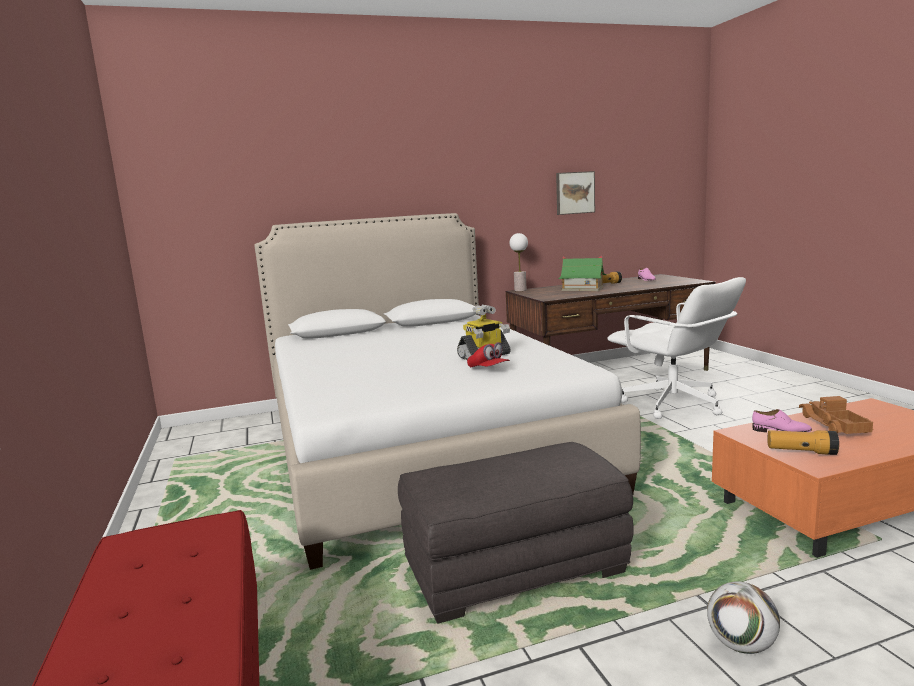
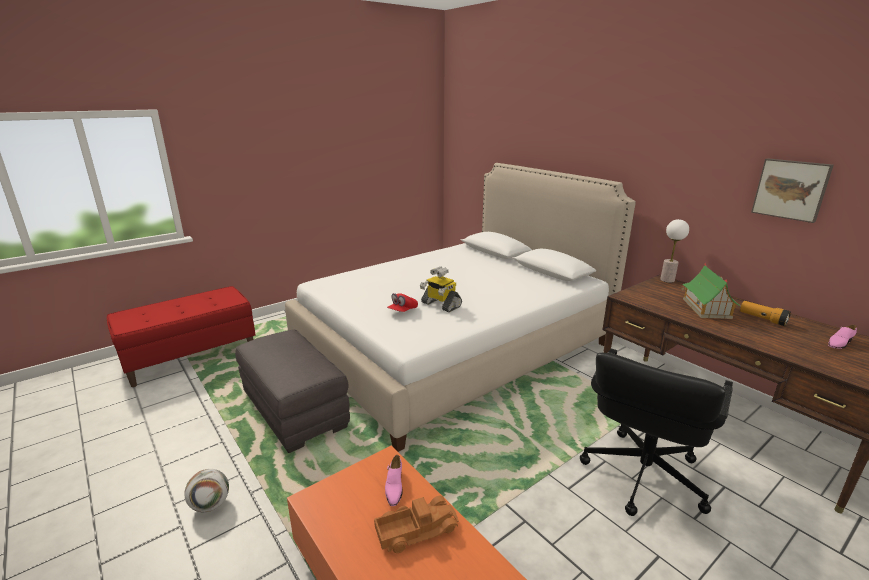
camera: 70 degrees right, 10 degrees up
white office chair [607,277,746,419] -> black office chair [580,349,733,516]
flashlight [767,430,839,455] -> none

